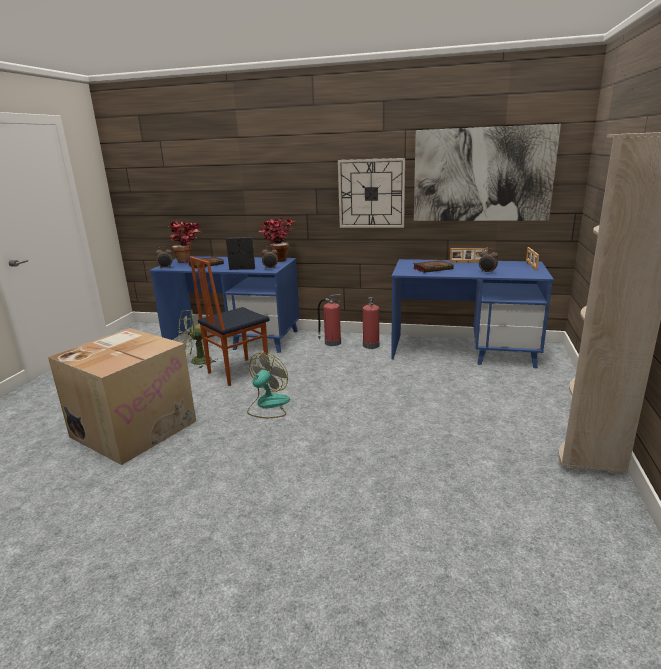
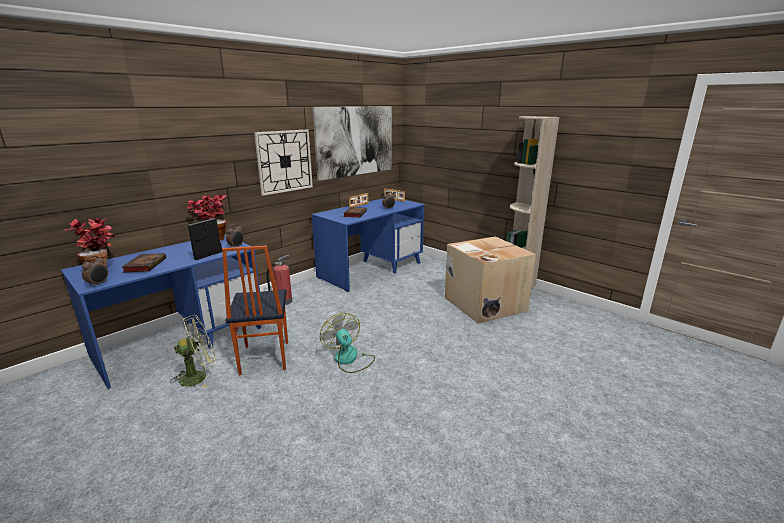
camera: 60 degrees left, 0 degrees up
cardboard box [48,328,196,465] -> cardboard box moved to [444,236,536,324]
green fan [178,309,218,368] -> green fan turned 135 degrees counterclockwise [170,315,216,388]
fire extinguisher [363,297,380,349] -> none

